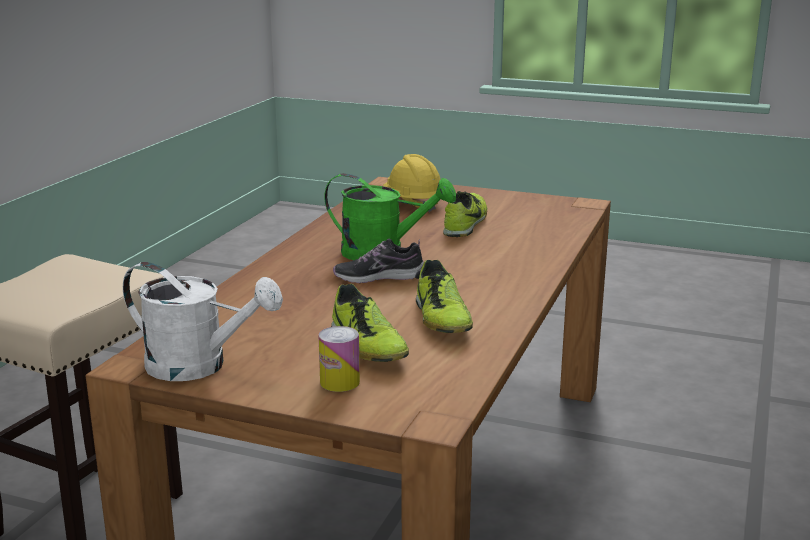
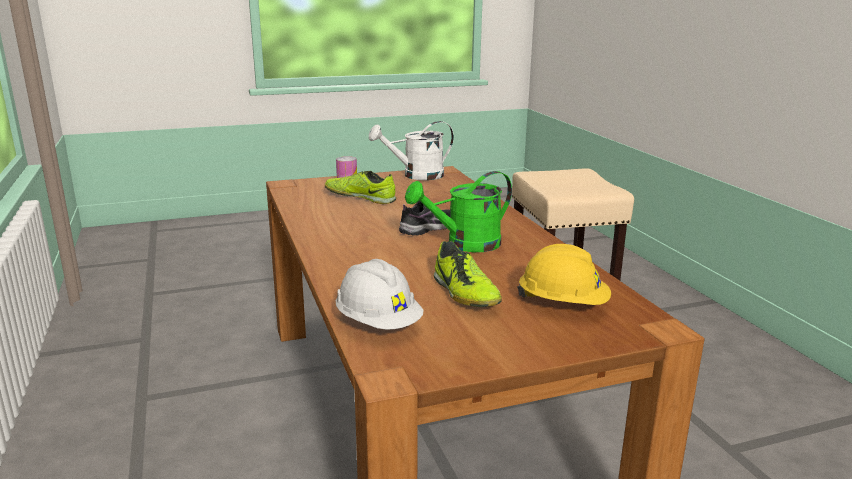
camera: 140 degrees right, 0 degrees up
shoe [416,260,473,333] -> none
none -> white hard hat [336,259,424,330]

